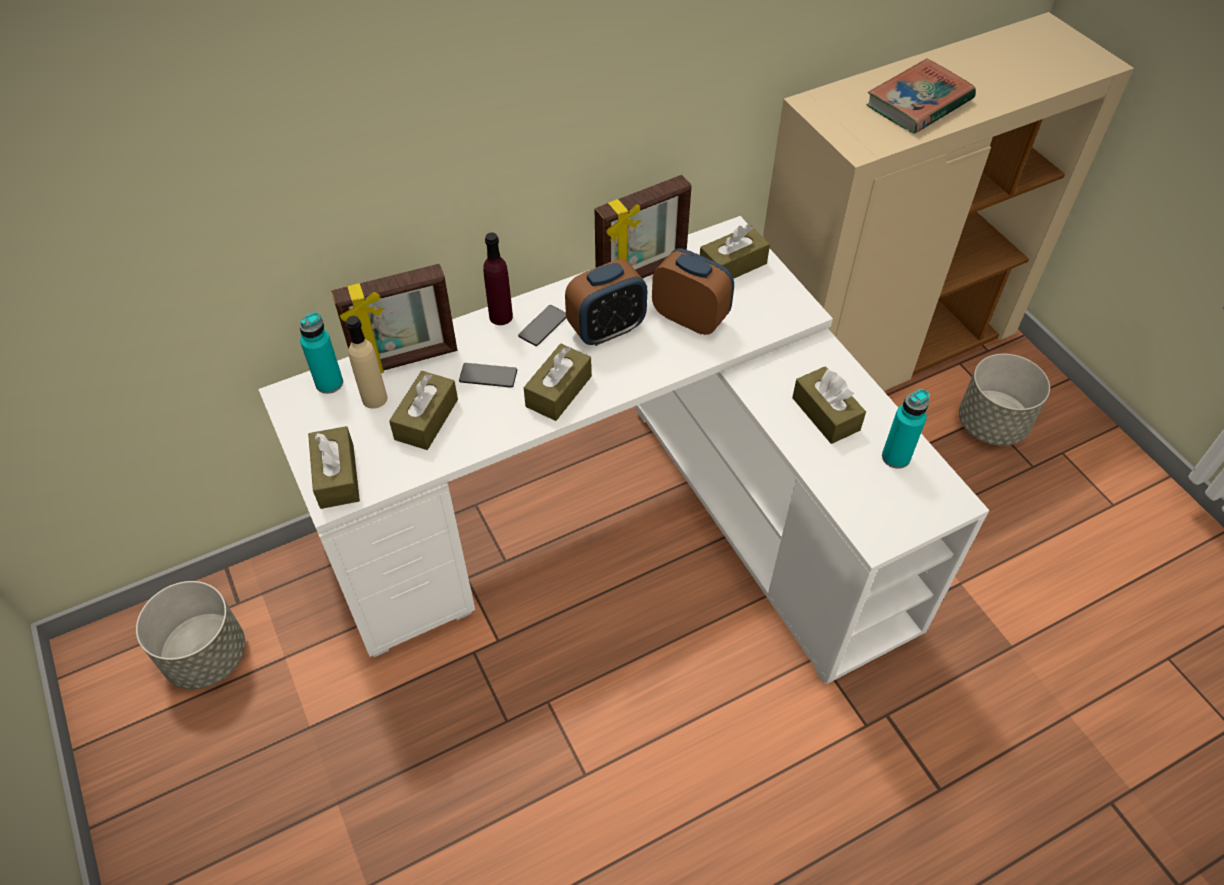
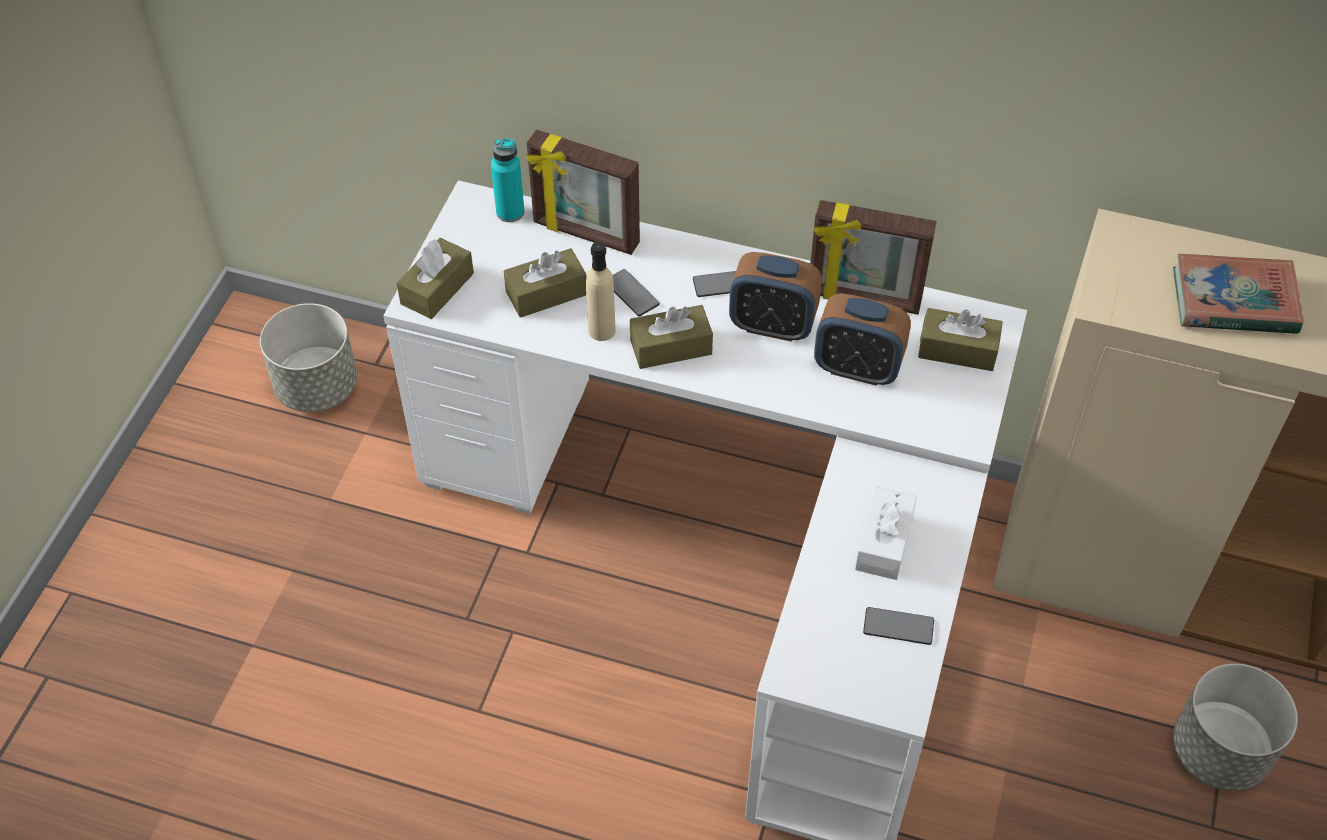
camera: 45 degrees right, 0 degrees up
beige bottle [346,316,388,409] -> beige bottle moved to [586,242,616,341]
purple bottle [483,232,513,325] -> none
alarm clock [652,248,734,335] -> alarm clock turned 120 degrees clockwise [814,293,911,386]
brown tissue box [792,366,866,444] -> white tissue box [855,487,917,580]
turquoise bottle [882,389,930,469] -> phone [863,607,934,645]

